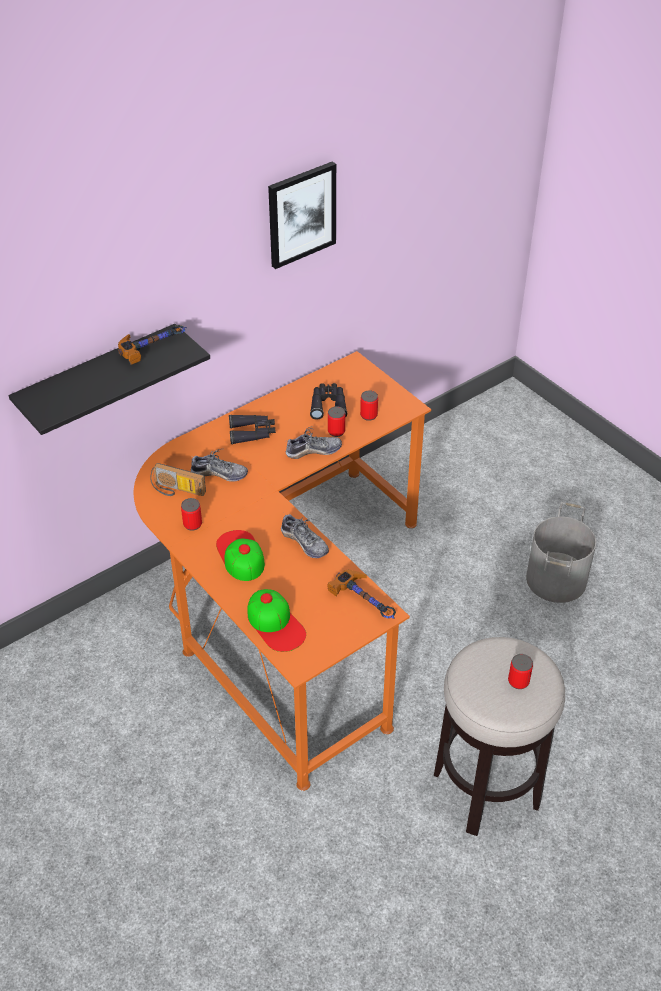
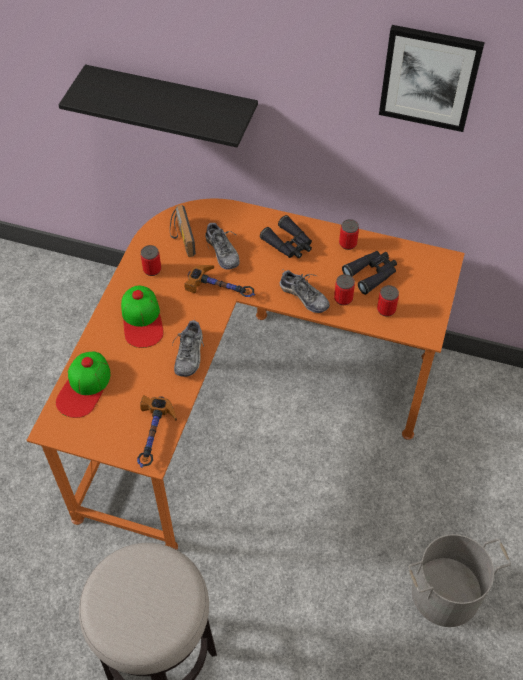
camera: 55 degrees right, 10 degrees up
hammer [118,325,187,365] -> hammer moved to [184,265,255,297]
cap [216,530,265,581] -> cap turned 135 degrees clockwise [121,285,164,348]
can [508,654,533,689] -> can moved to [339,219,359,250]

